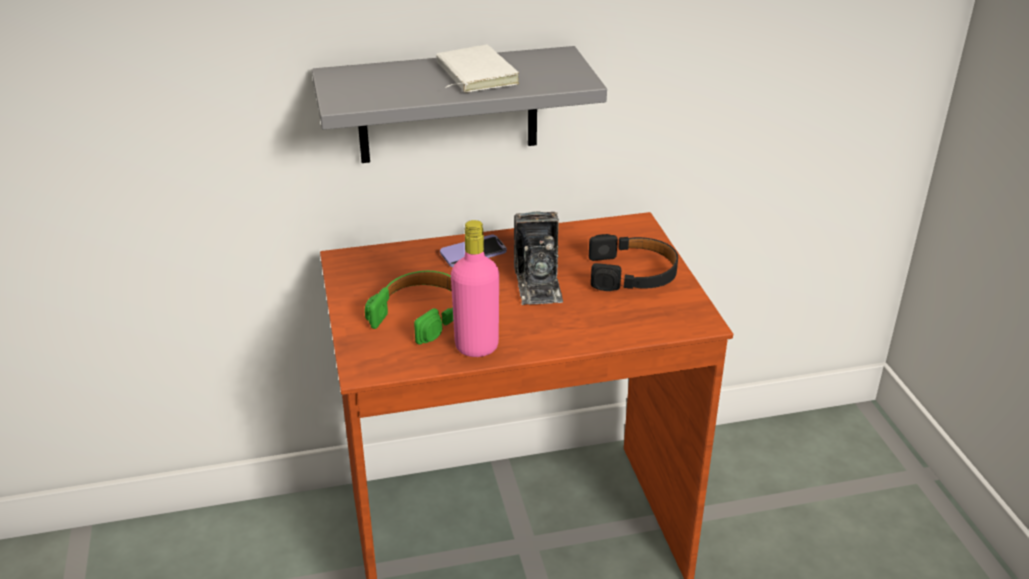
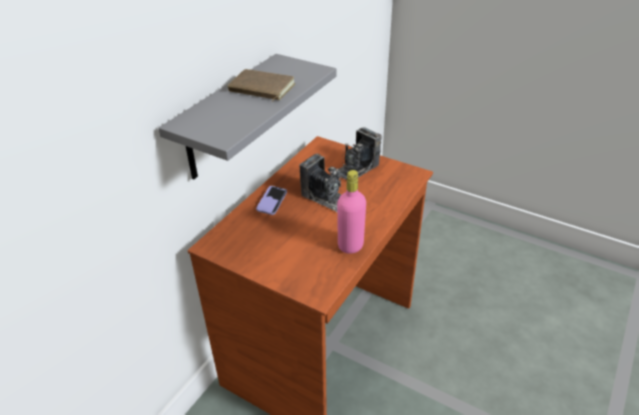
camera: 45 degrees left, 5 degrees up
green headphones [365,271,453,345] -> none
white book [436,44,519,93] -> brown book [228,69,296,102]
black headphones [589,234,678,291] -> camera [336,127,382,180]

